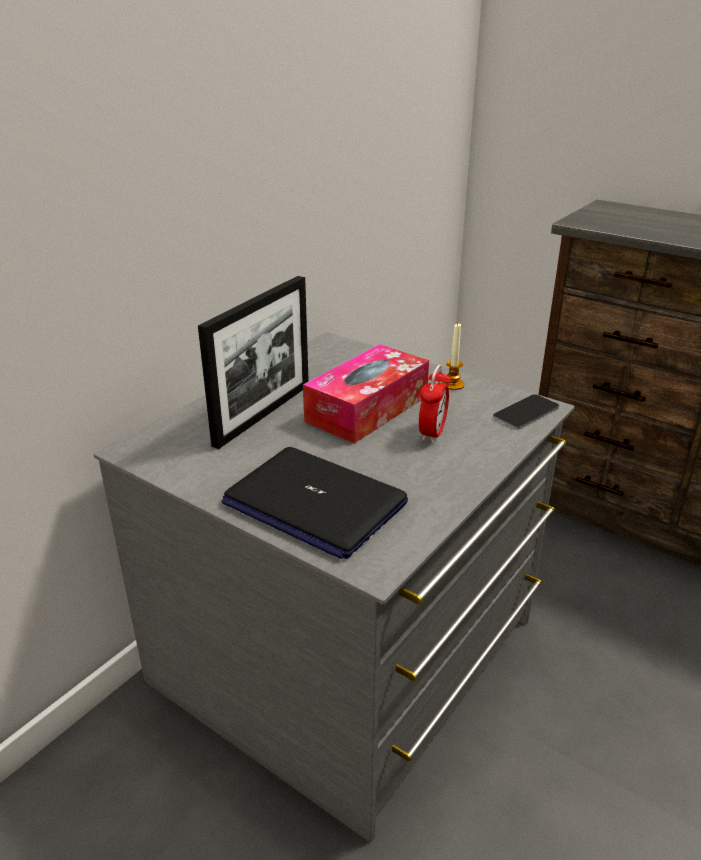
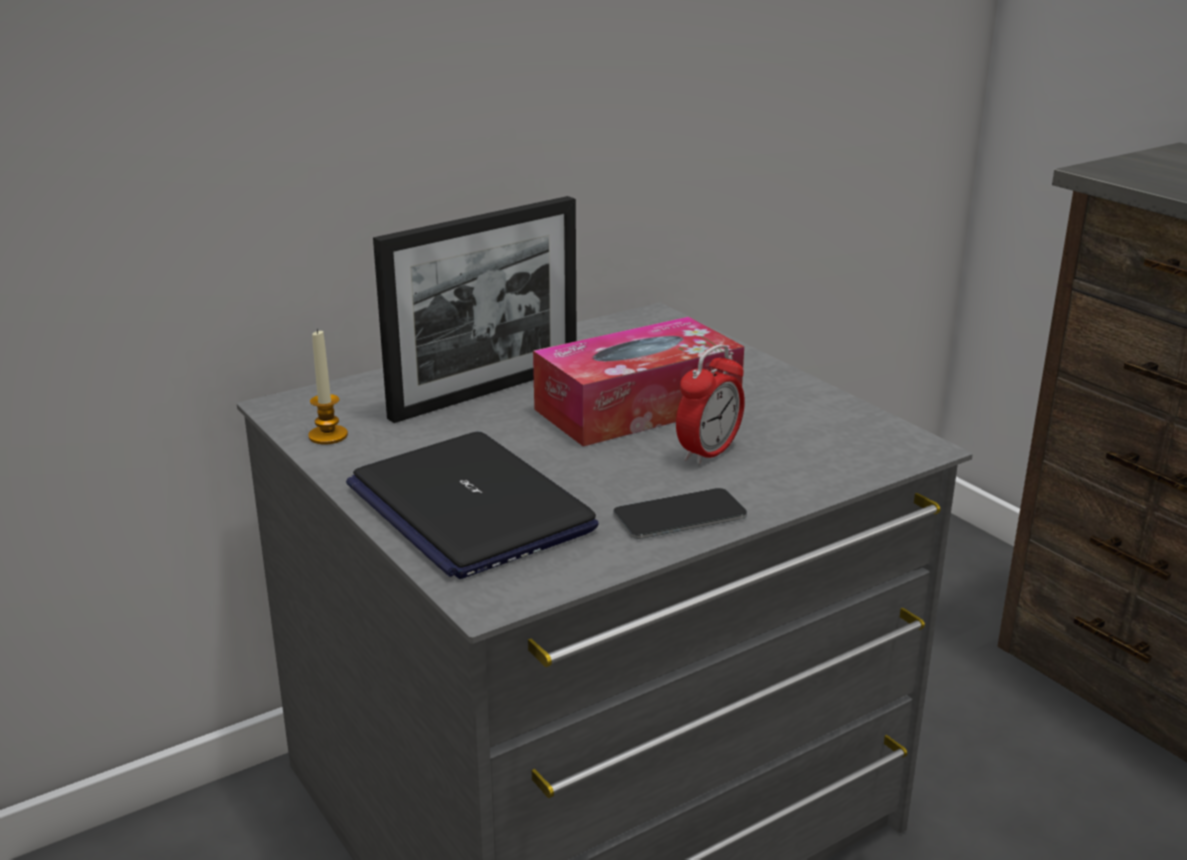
camera: 20 degrees right, 5 degrees down
candle [442,323,464,390] -> candle moved to [308,328,348,444]
phone [493,394,559,429] -> phone moved to [613,488,747,539]

